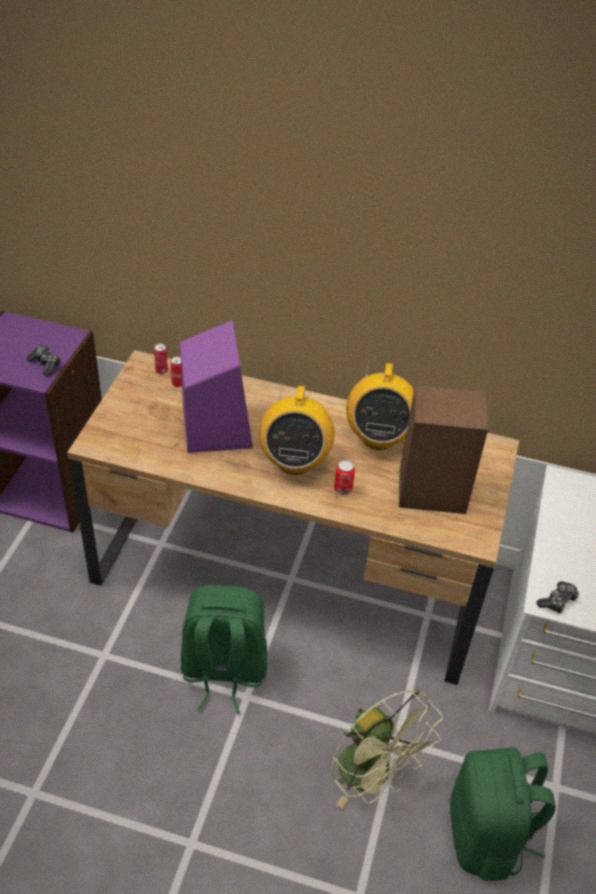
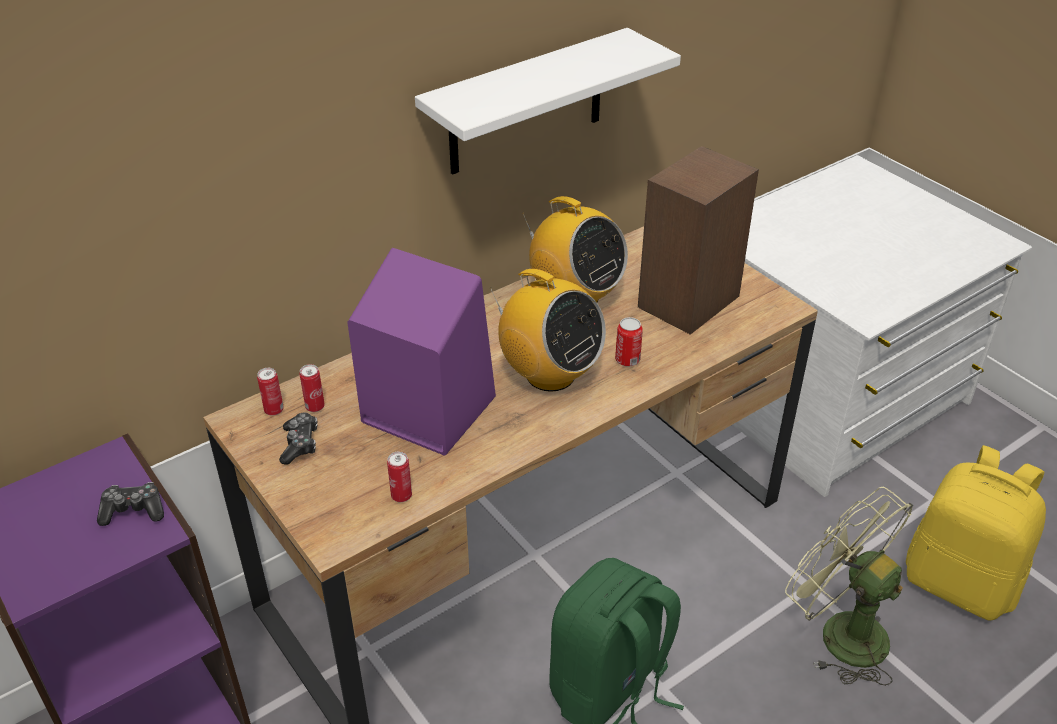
camera: 50 degrees left, 5 degrees down
green fan [331,689,443,808] -> green fan turned 135 degrees counterclockwise [785,487,913,686]
green backpack [450,747,556,881] -> yellow backpack [906,445,1046,621]
game controller [536,581,579,613] -> game controller moved to [279,413,318,465]
none -> can [387,452,412,502]
none -> white shelf [415,28,681,175]

